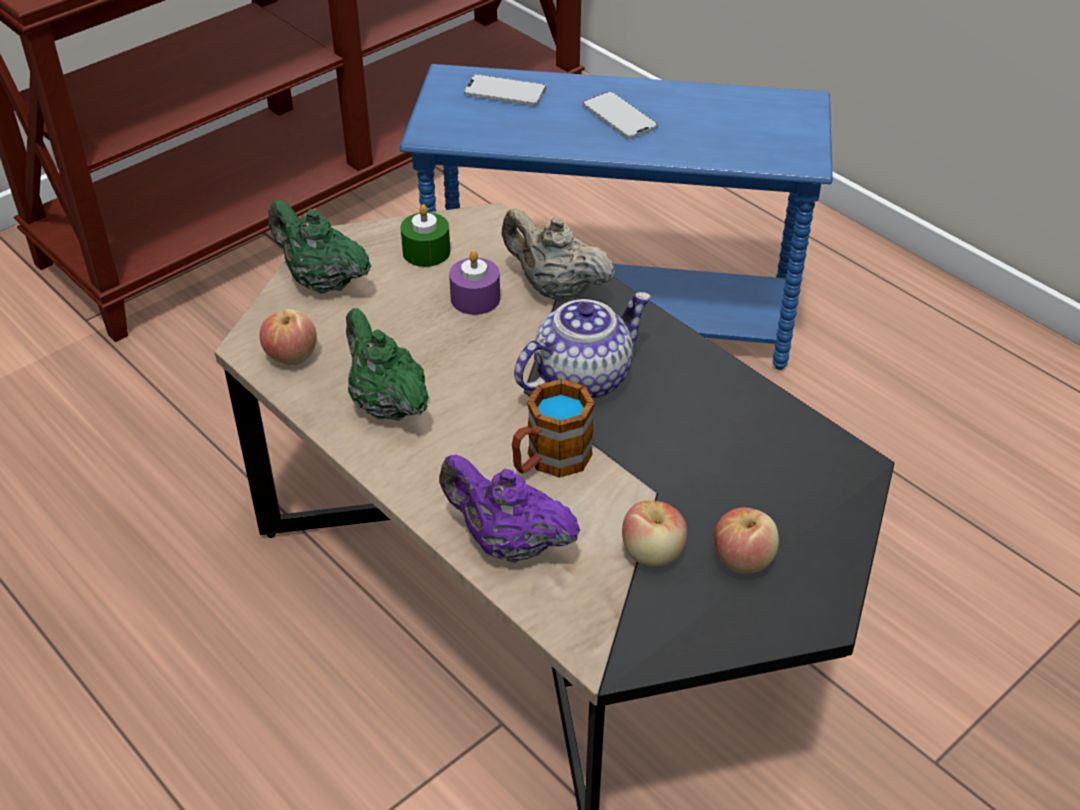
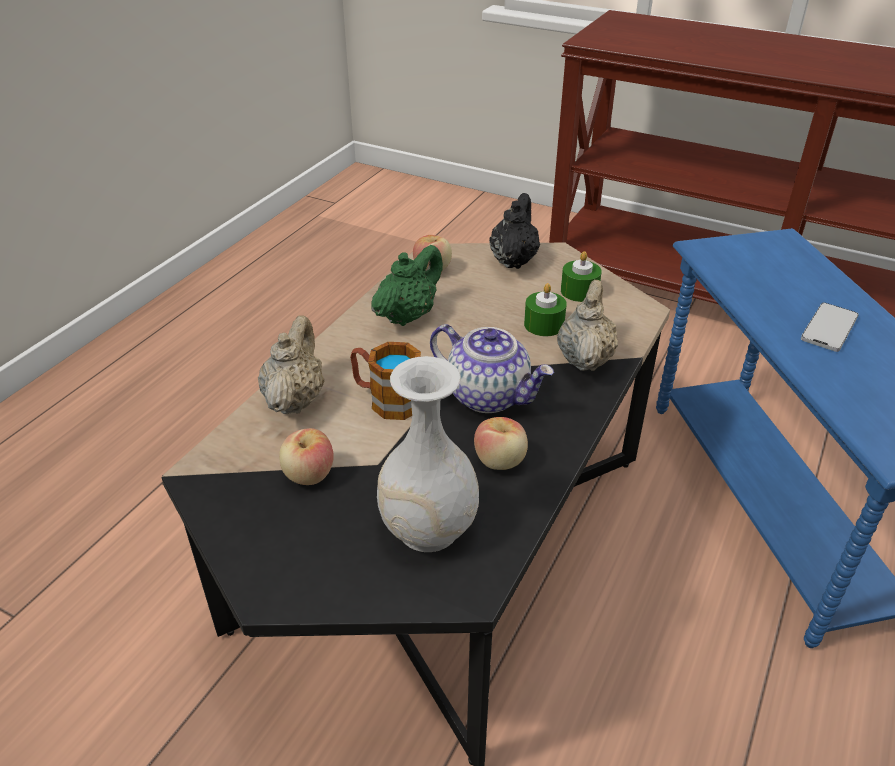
camera: 70 degrees right, 5 degrees down
green teapot [268,200,371,294] -> black teapot [489,193,540,269]
purple teapot [439,455,580,563] -> beige teapot [258,316,325,414]
purple candle [449,250,500,315] -> green candle [524,283,567,336]
phone [464,74,546,106] -> none
apple [714,508,779,574] -> apple moved to [474,417,528,470]
none -> white vase [377,356,479,552]

